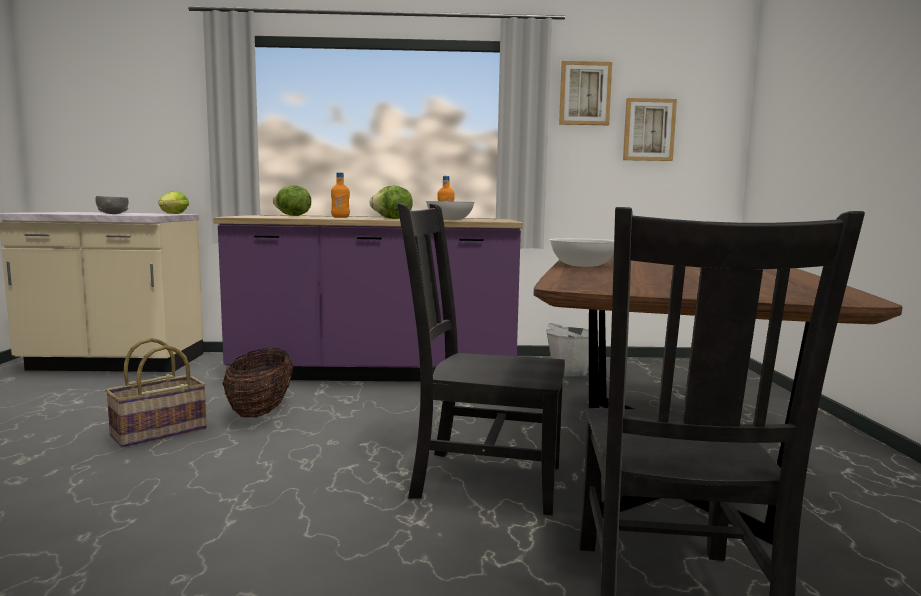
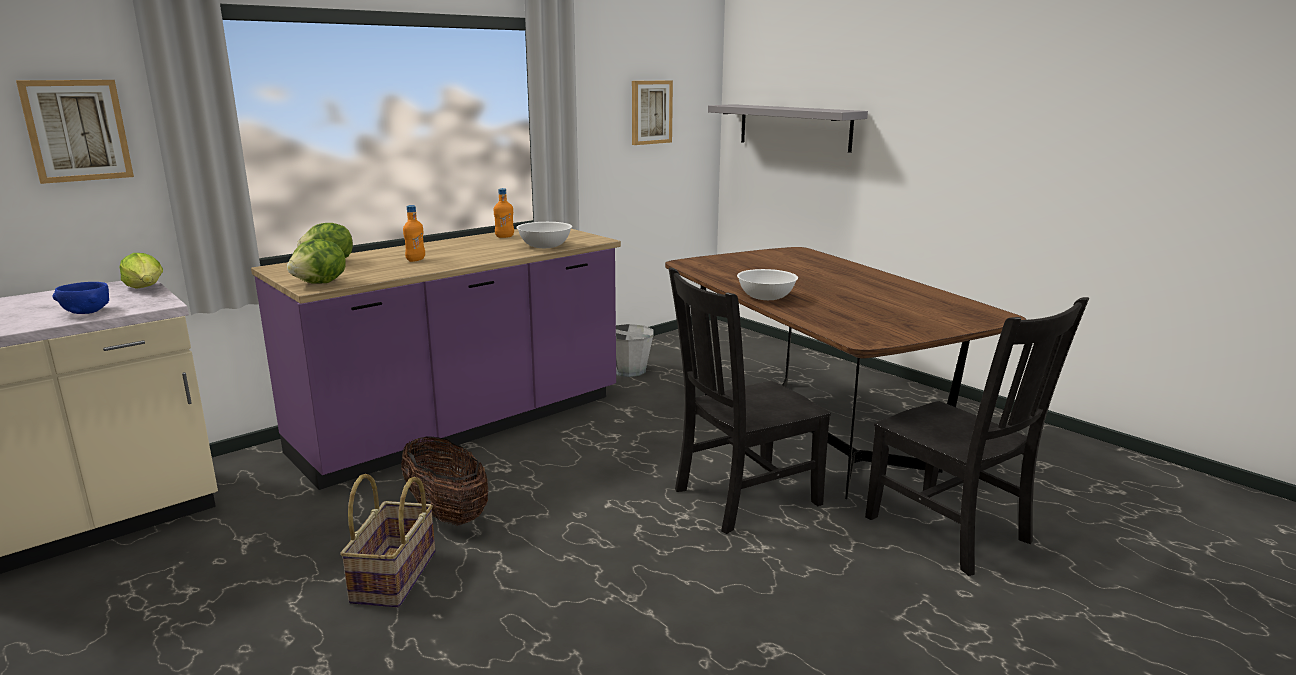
camera: 40 degrees left, 10 degrees up
grey bowl [96,196,128,214] -> blue bowl [52,282,109,314]
lettuce [369,185,413,219] -> lettuce moved to [287,239,346,283]
picture [559,61,612,125] -> picture moved to [16,80,134,184]
none -> grey shelf [708,104,868,153]

